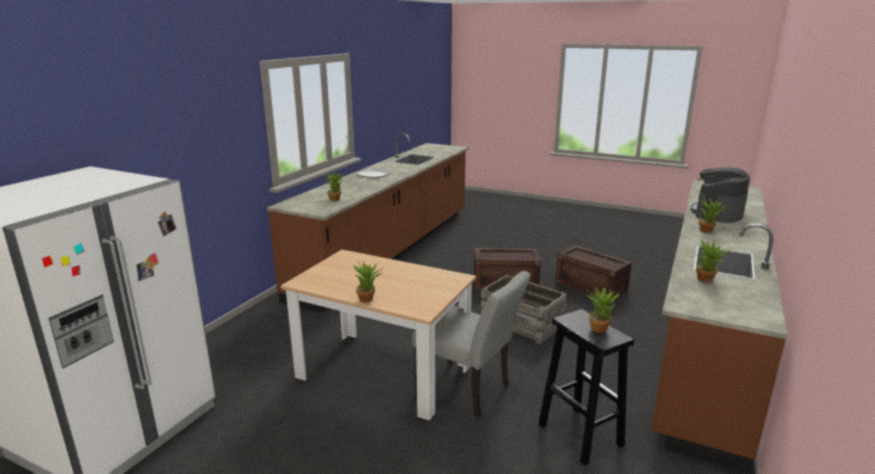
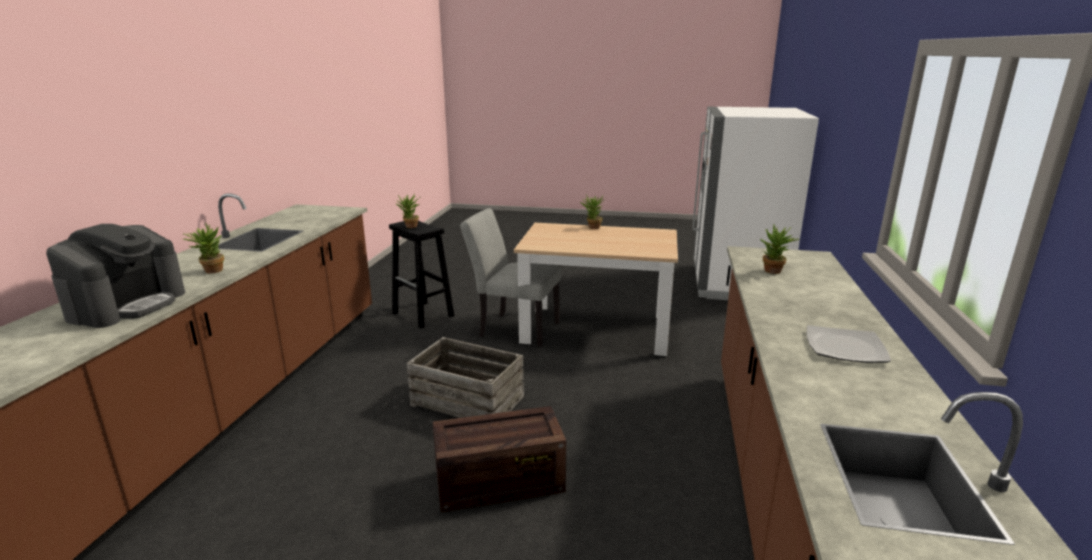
camera: 165 degrees right, 0 degrees up
crate [555,245,632,301] -> none
potted plant [696,239,731,283] -> none

